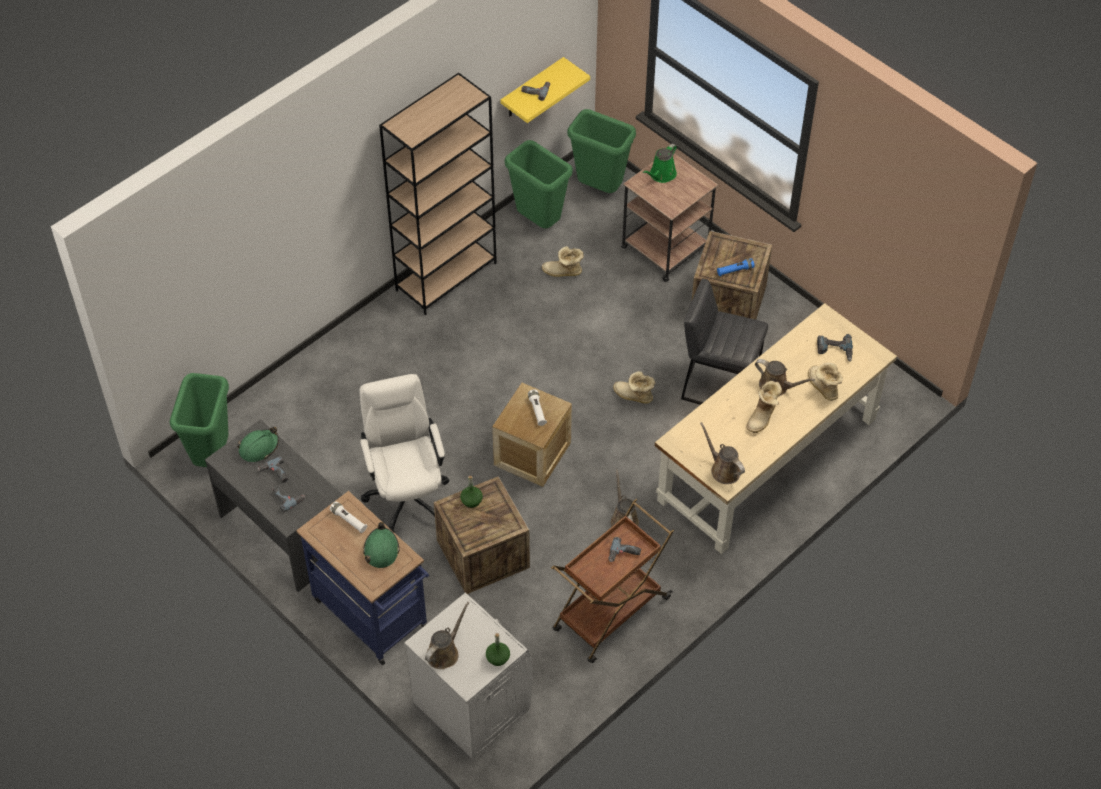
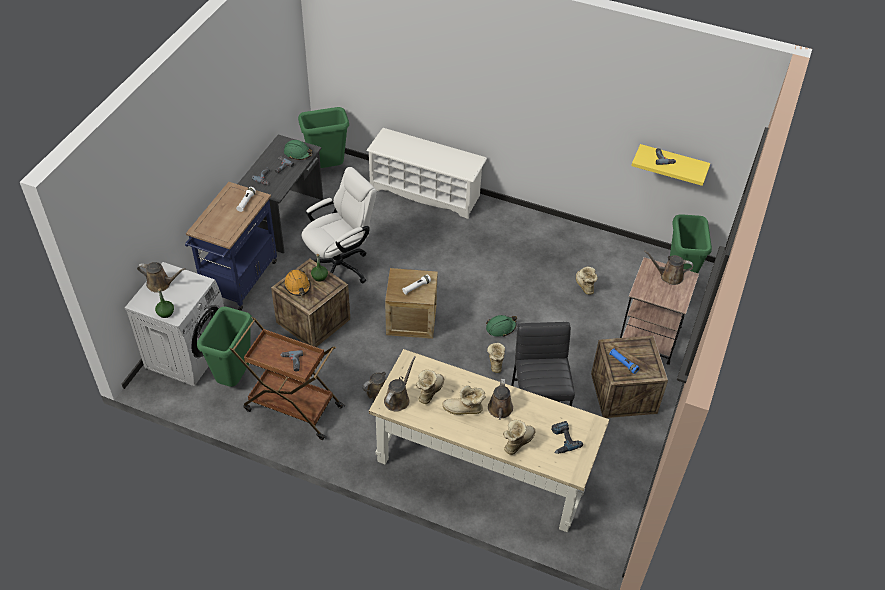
camera: 65 degrees right, 5 degrees down
green hard hat [363,522,399,568] -> green hard hat moved to [486,315,517,337]
beige bookcase [379,73,497,315] -> none
green trash can [505,140,573,228] -> green trash can moved to [197,306,253,387]
green watering can [643,144,677,183] -> brown watering can [644,251,693,285]
none -> orange hard hat [284,270,311,296]
none -> white shoe rack [366,128,487,219]
none -> boot [416,370,444,404]

